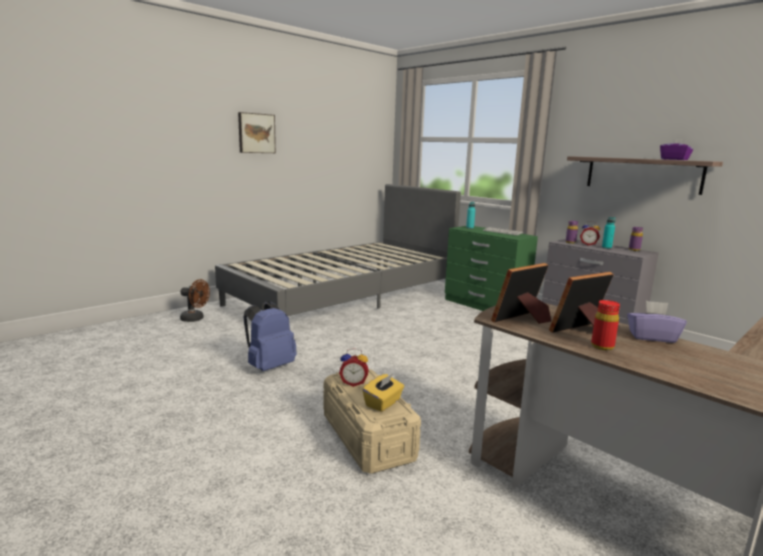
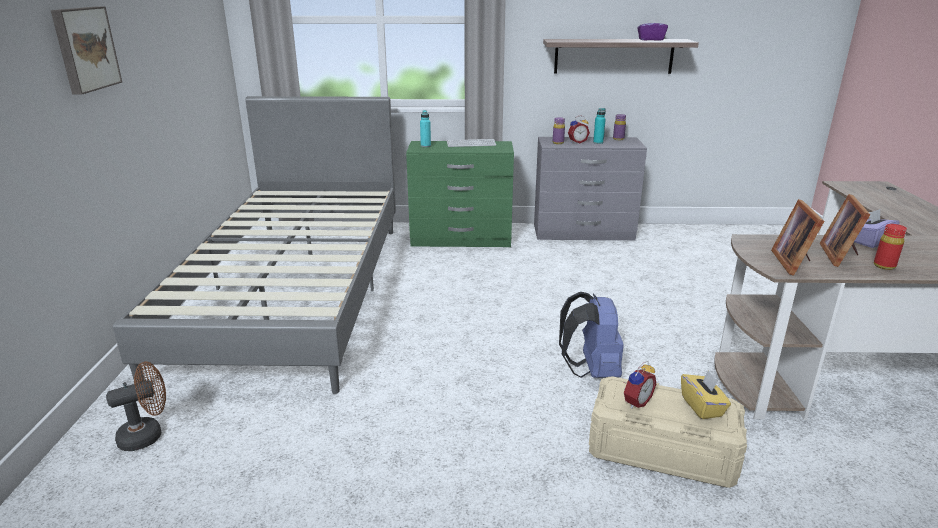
camera: 45 degrees left, 10 degrees up
blue backpack [244,301,297,371] -> blue backpack moved to [559,292,624,378]

